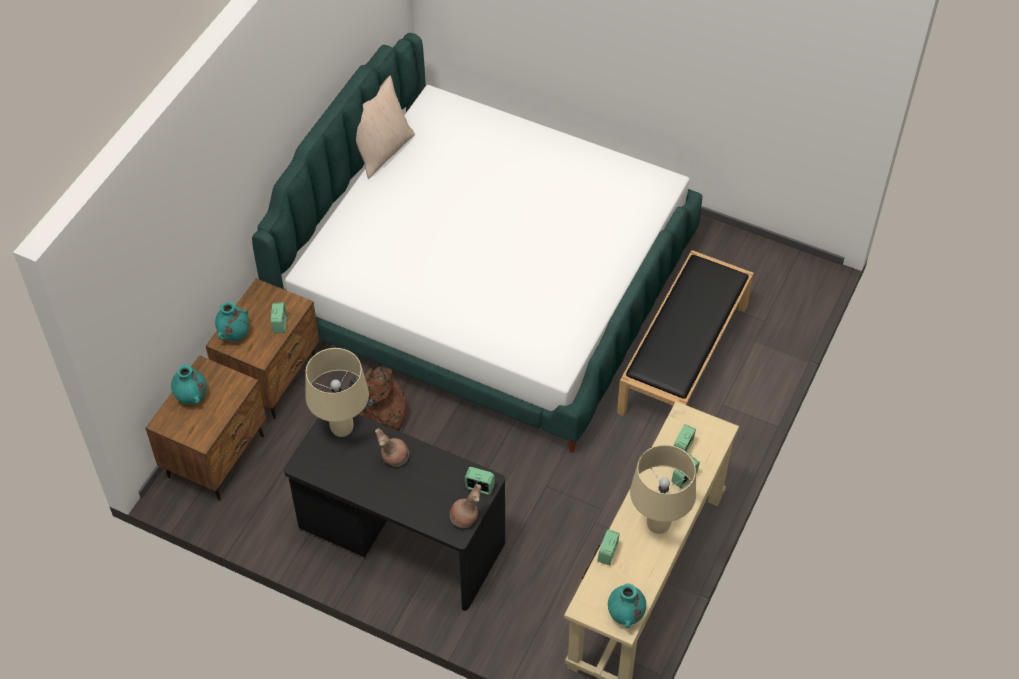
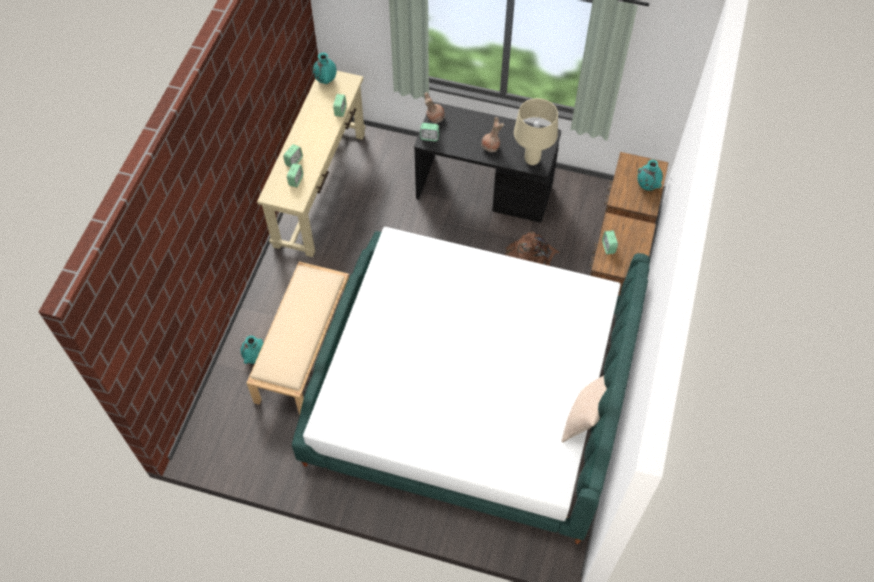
camera: 170 degrees right, 5 degrees up
turquoise vase [215,302,249,341] -> turquoise vase moved to [241,336,263,364]
black bench [617,250,754,416] -> beige bench [247,261,349,416]
beige table lamp [630,445,696,534] -> none

